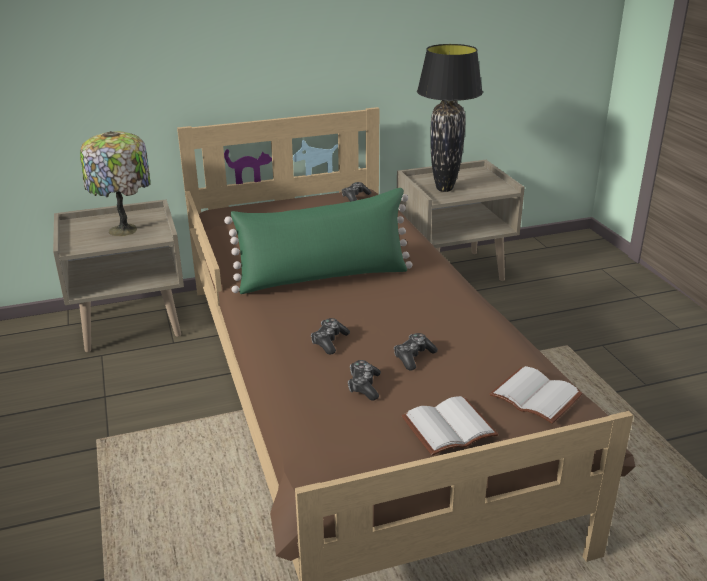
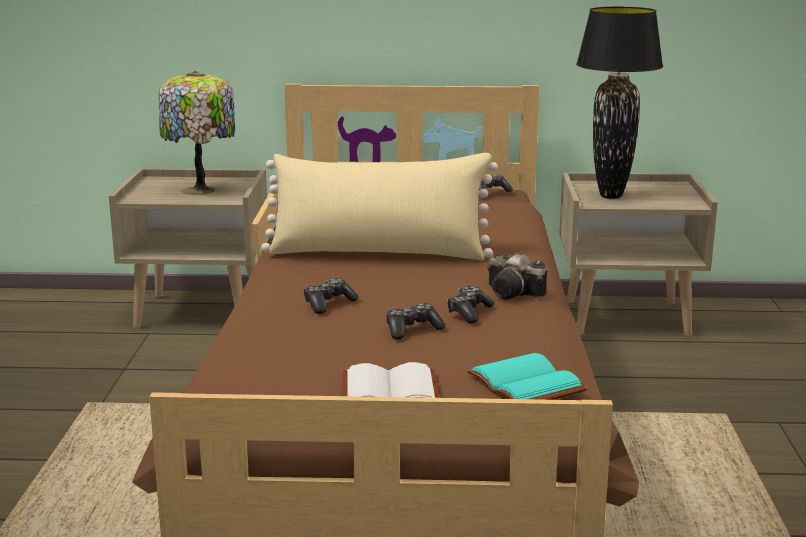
camera: 20 degrees right, 10 degrees down
green pillow [224,188,413,294] -> beige pillow [261,153,498,260]
game controller [348,360,381,400] -> game controller moved to [446,286,494,323]
white book [490,366,583,424] -> turquoise book [467,353,587,400]
none -> camera [487,252,547,299]

